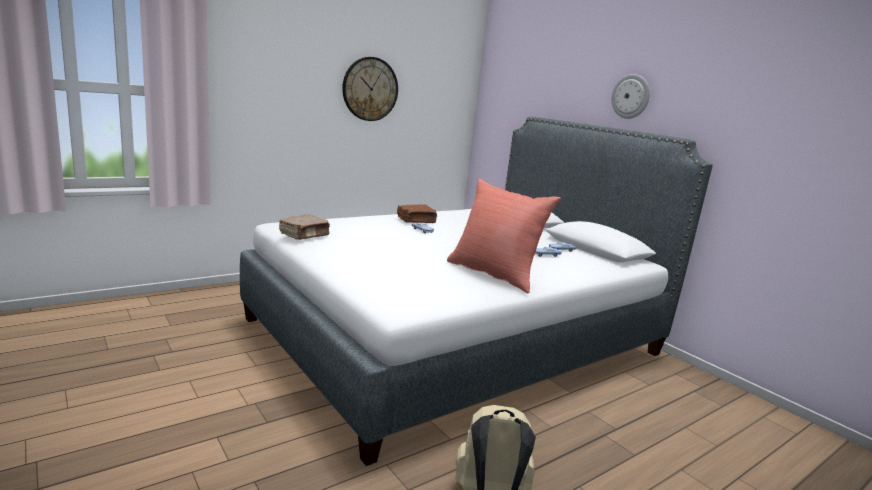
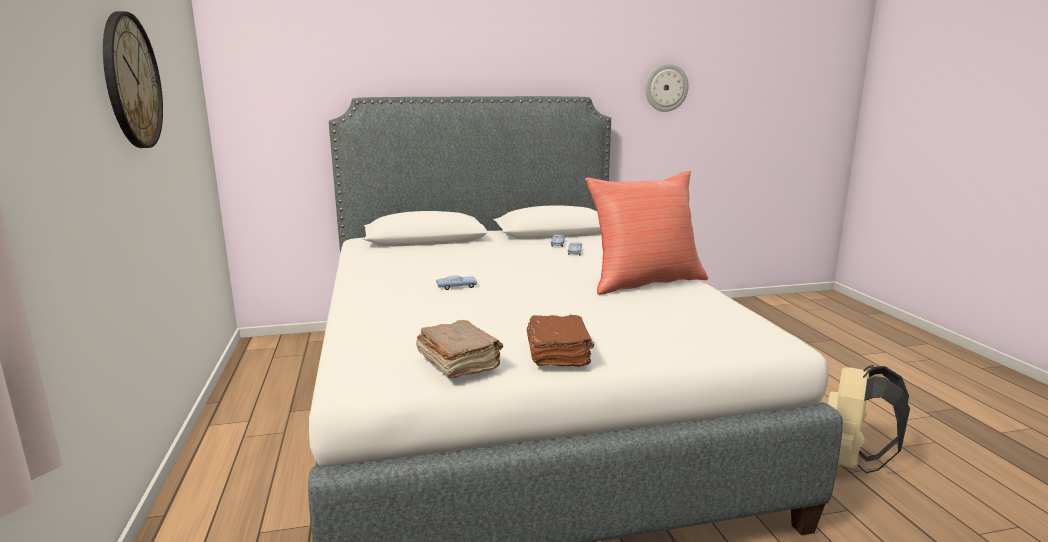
camera: 65 degrees left, 0 degrees up
brown book [397,204,437,223] -> brown book moved to [526,315,594,367]
wall clock [612,74,650,119] -> wall clock moved to [645,64,689,112]

